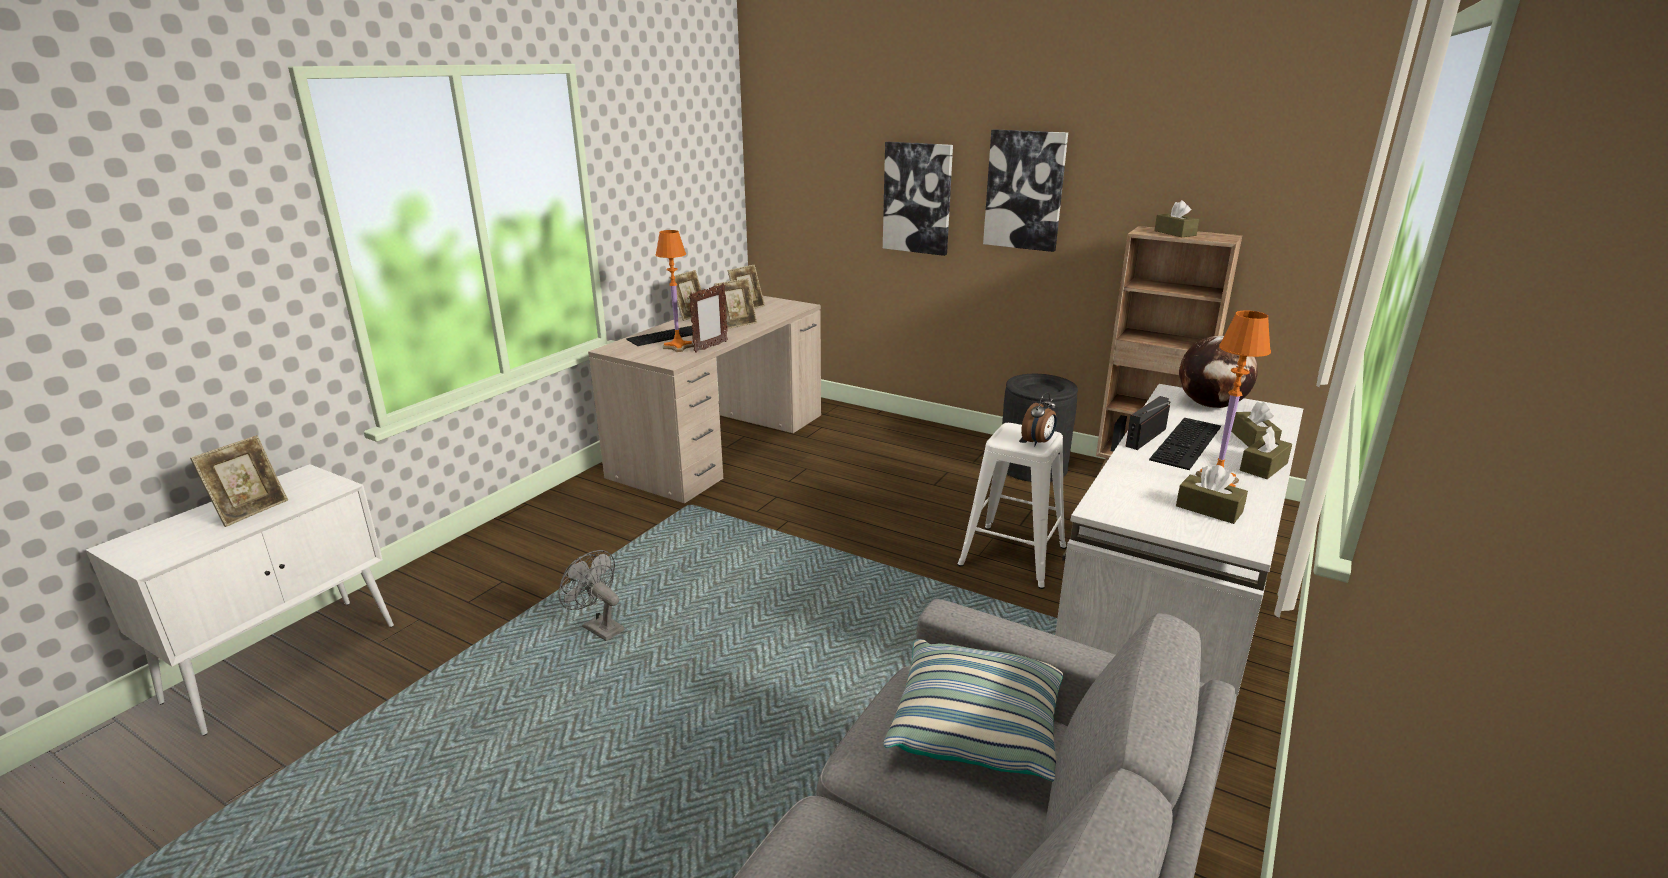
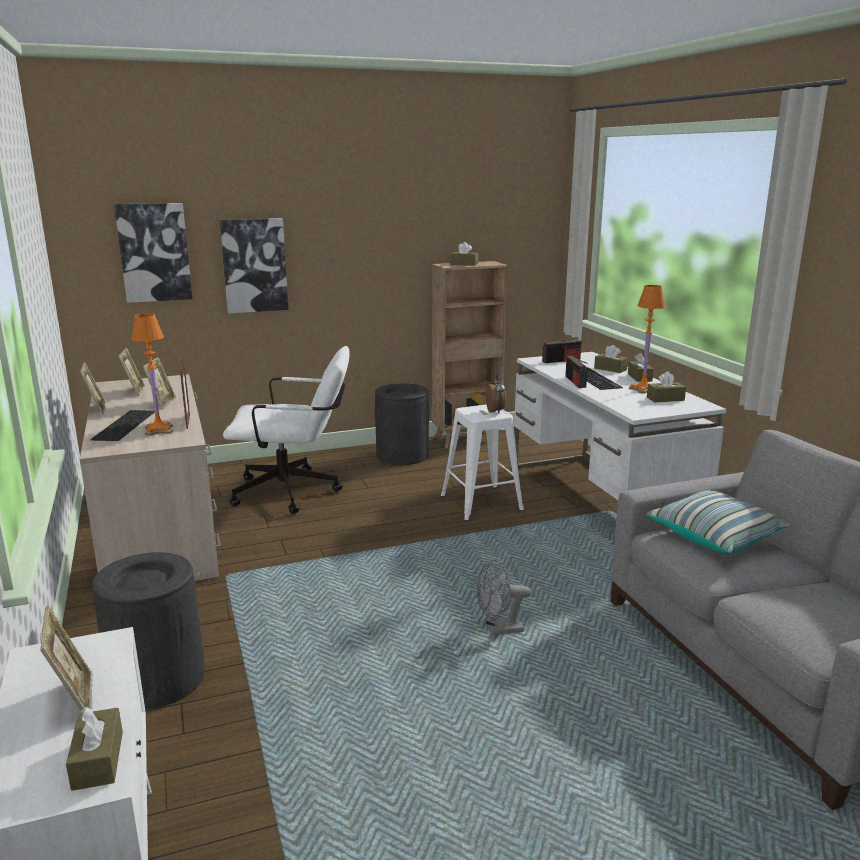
camera: 50 degrees left, 5 degrees down
grey fan [559,550,624,641] -> grey fan moved to [477,560,531,635]
picture [983,129,1068,252] -> picture moved to [114,203,192,303]
globe [1179,336,1258,408] -> radio [542,337,582,363]
none -> brown tissue box [66,707,123,791]
none -> black trash can [92,552,205,709]
none -> white office chair [223,346,350,514]

